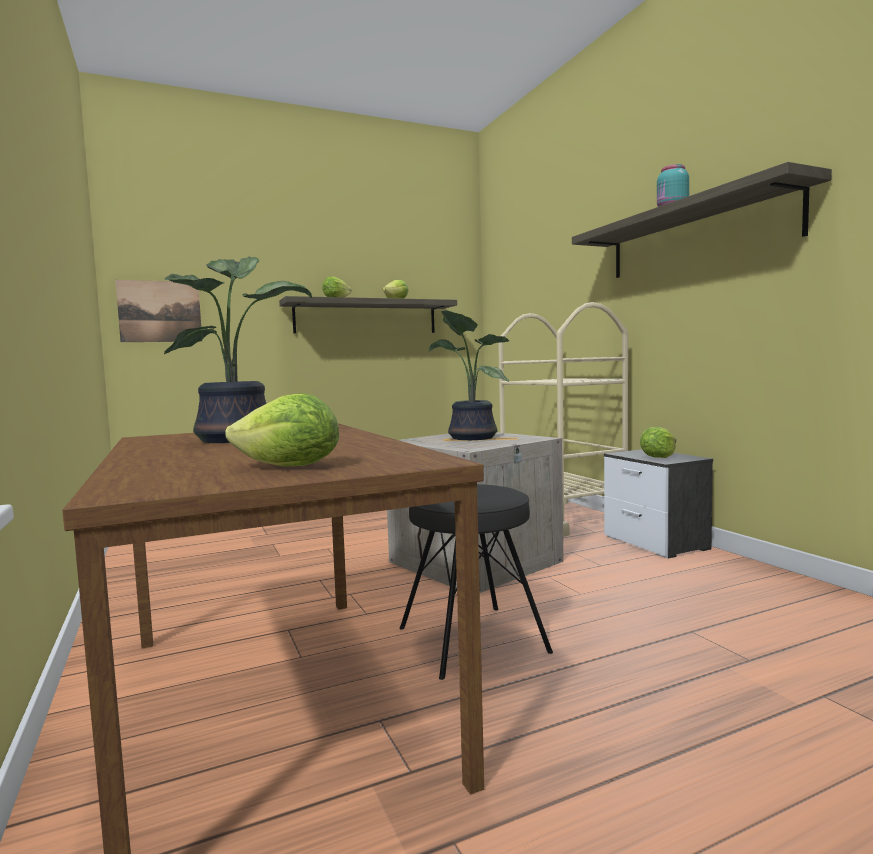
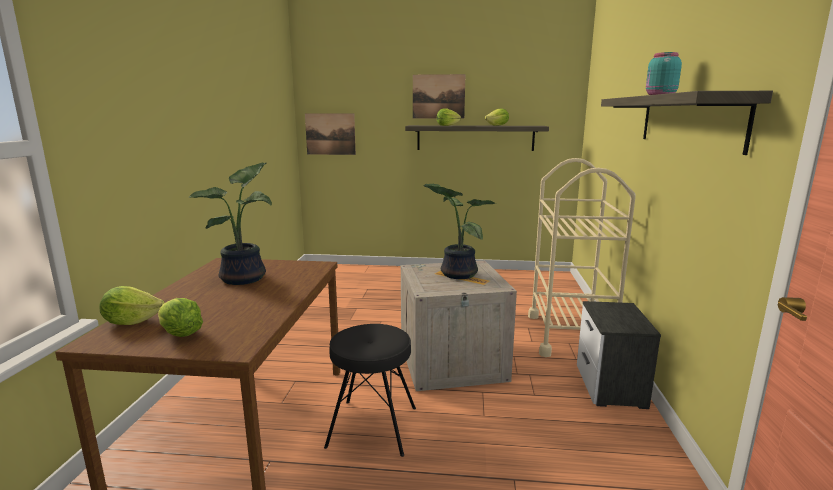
camera: 30 degrees right, 10 degrees up
lettuce [640,427,676,458] -> lettuce moved to [99,286,165,325]
none -> picture [413,74,465,118]

